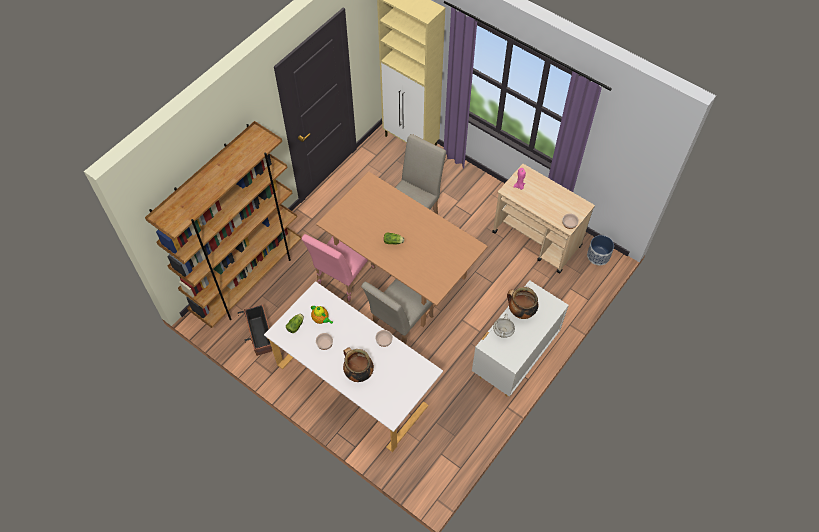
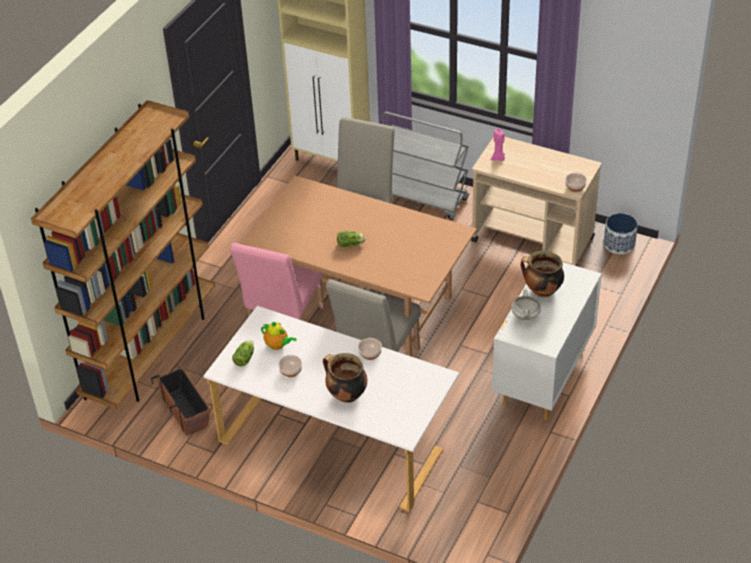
camera: 10 degrees left, 15 degrees down
none -> grey cart [383,112,469,220]

